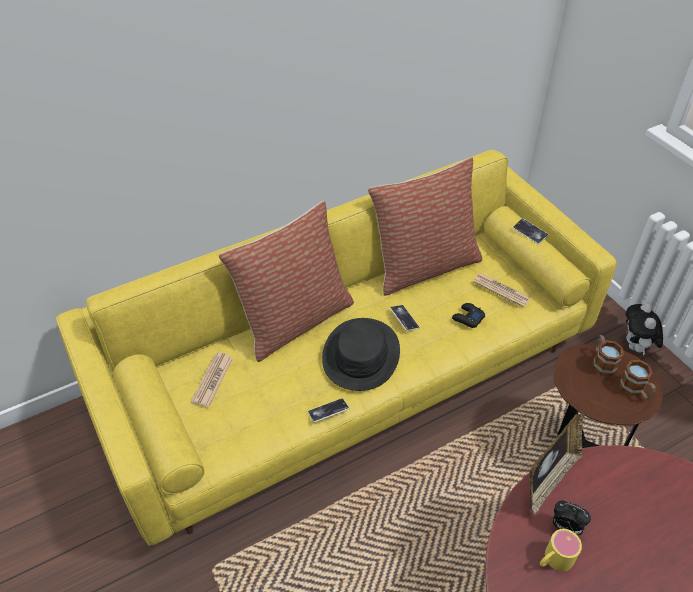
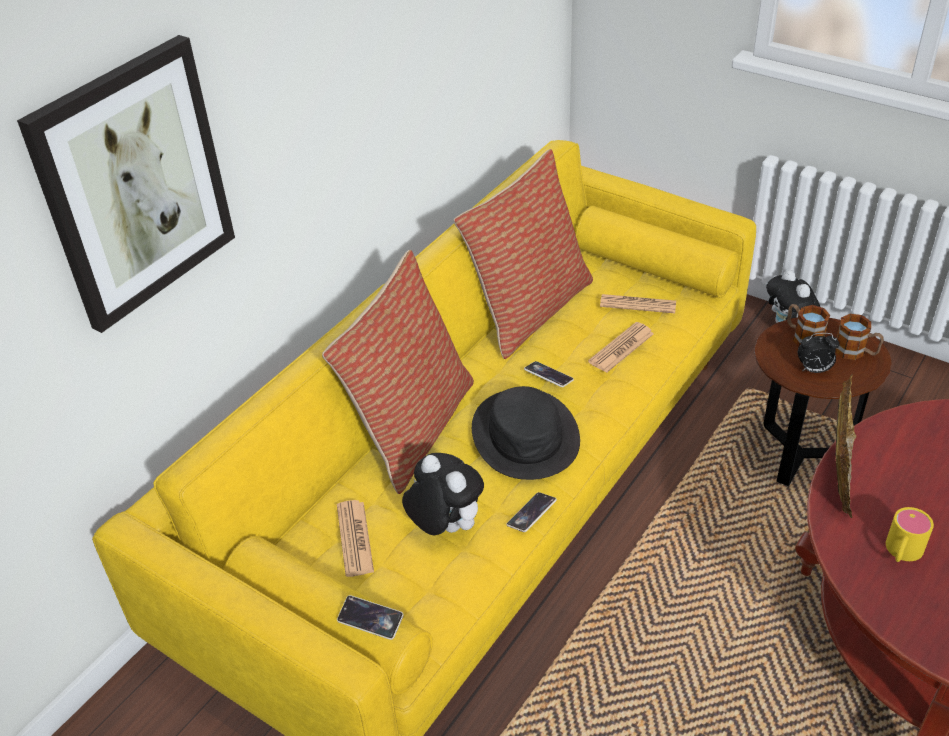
camera: 25 degrees left, 5 degrees down
black game controller [452,303,485,328] -> newspaper [588,322,654,373]
phone [513,218,548,244] -> phone moved to [337,595,404,640]
alarm clock [553,500,591,536] -> alarm clock moved to [798,333,840,373]
none -> picture [17,35,235,333]
none -> plush toy [402,453,484,535]

